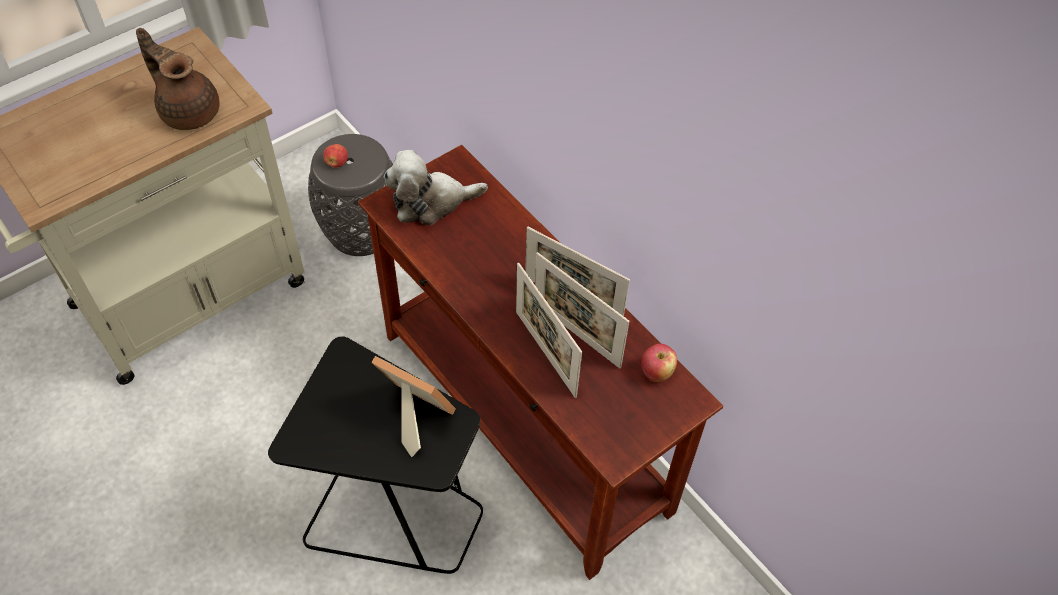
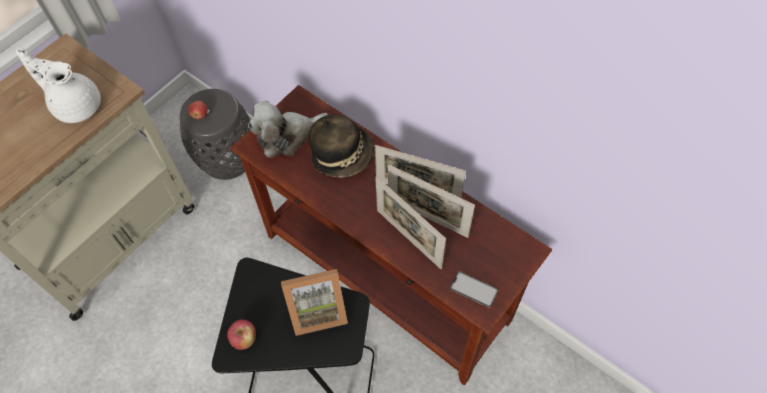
camera: 10 degrees left, 5 degrees up
brown teapot [136,28,220,130] -> white teapot [16,47,101,123]
picture frame [371,356,456,457] -> picture frame turned 150 degrees clockwise [281,269,348,336]
apple [641,343,677,382] -> apple moved to [227,319,256,350]
none -> hat [309,114,374,177]
none -> phone [450,271,498,307]

